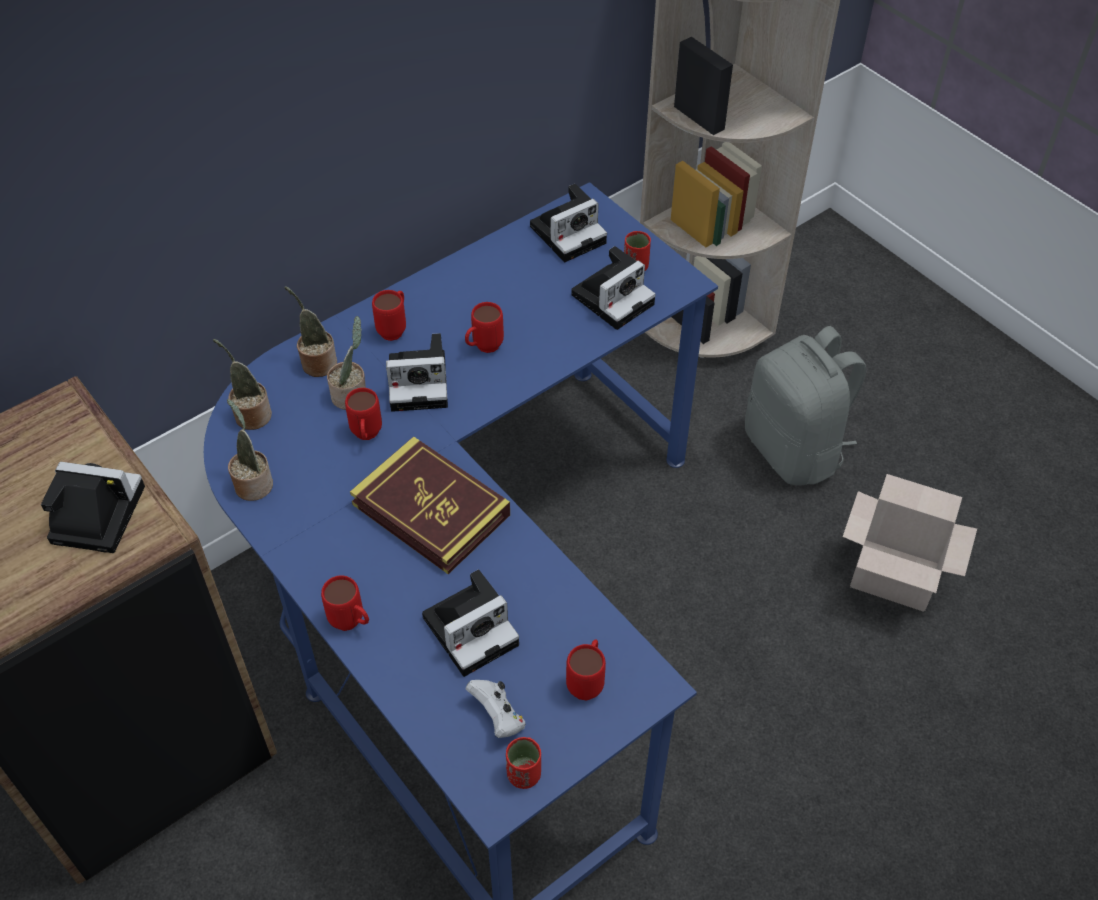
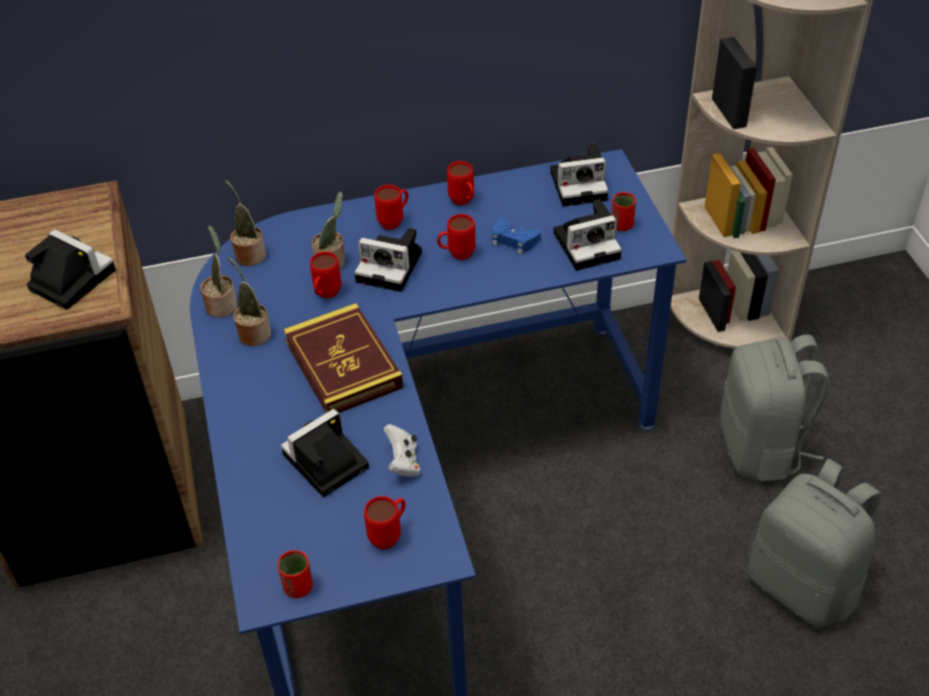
camera: 25 degrees right, 5 degrees down
potted plant [285,286,337,377] -> potted plant moved to [227,257,271,346]
red mug [321,575,369,631] -> red mug moved to [447,161,474,205]
camera [422,569,519,677] -> camera turned 150 degrees clockwise [281,409,369,497]
white game controller [466,680,525,738] -> white game controller moved to [384,424,420,477]
cardboard box [843,474,977,612] -> grey backpack [748,459,881,628]
none -> blue game controller [492,218,541,254]

